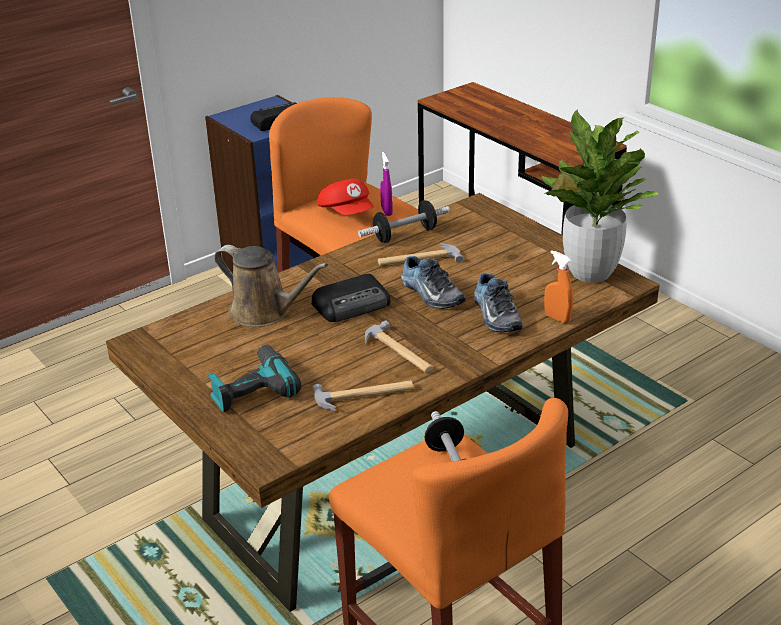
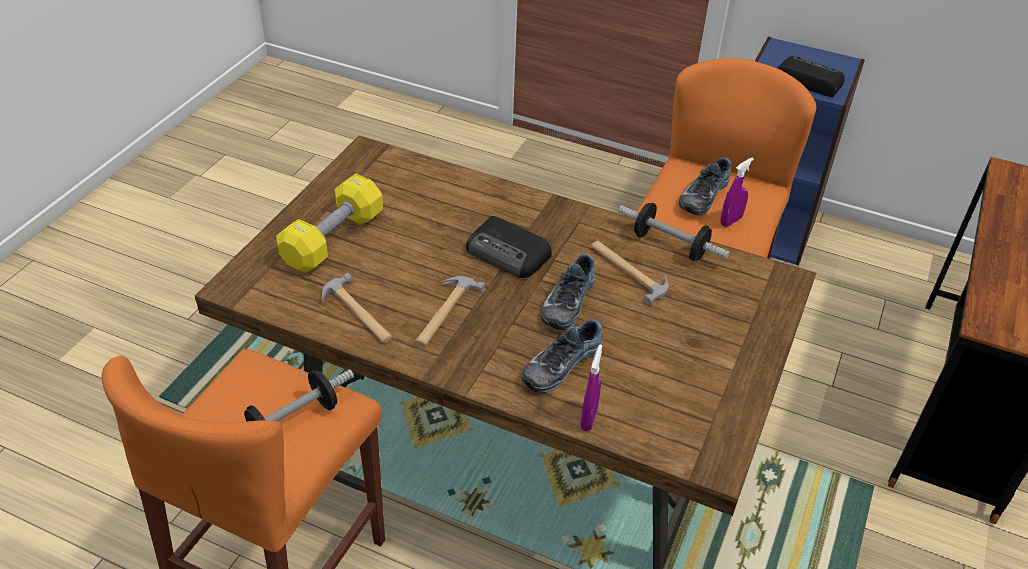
camera: 60 degrees right, 10 degrees up
power drill [208,345,301,412] -> yellow dumbbell [276,174,383,273]
brown watering can [214,245,328,327] -> none
red cap [317,179,374,215] -> shoe [679,157,731,215]
potted plant [542,109,658,283] -> none
orange spray bottle [544,250,573,323] -> purple spray bottle [580,345,602,431]

